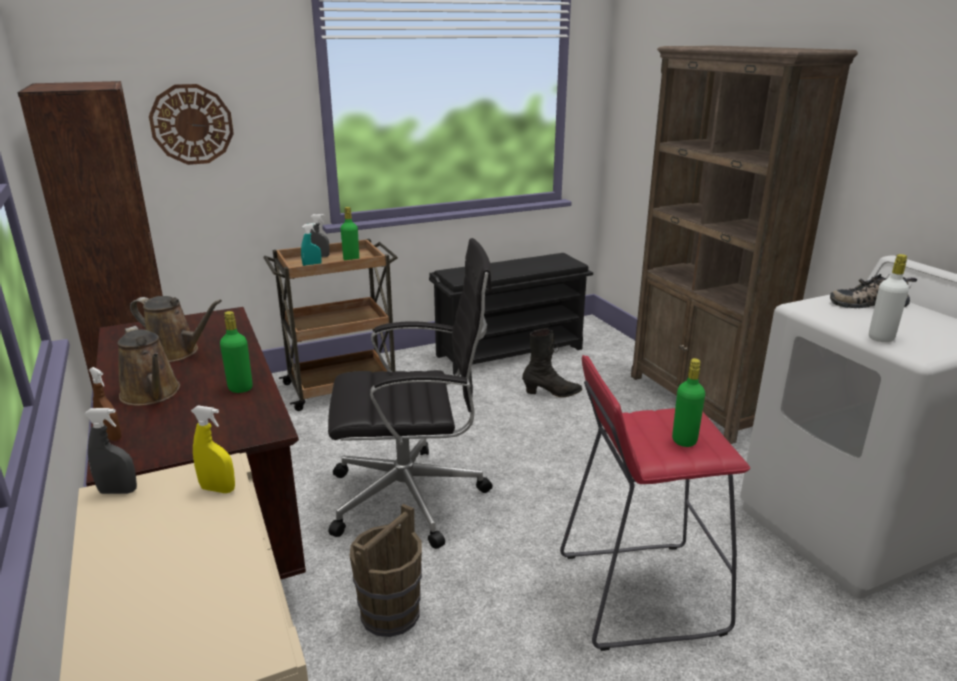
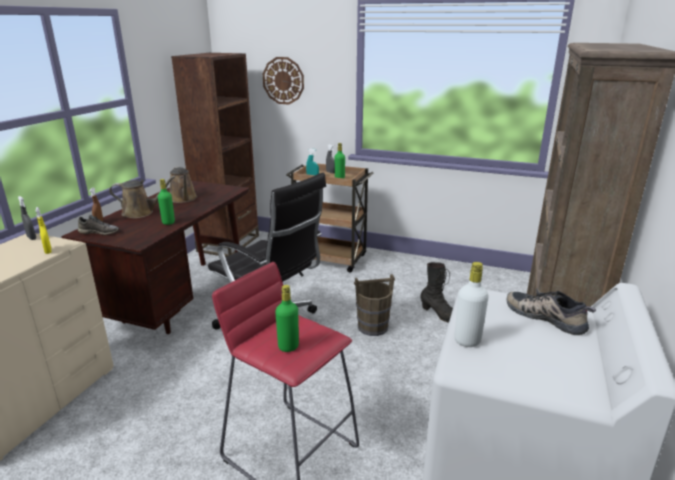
camera: 45 degrees right, 0 degrees up
brown watering can [117,326,180,406] -> brown watering can turned 105 degrees counterclockwise [109,175,176,218]
brown bucket [350,504,422,637] -> brown bucket moved to [354,274,395,336]
black shoe rack [429,253,593,375] -> none
none -> grey shoe [78,215,119,235]

